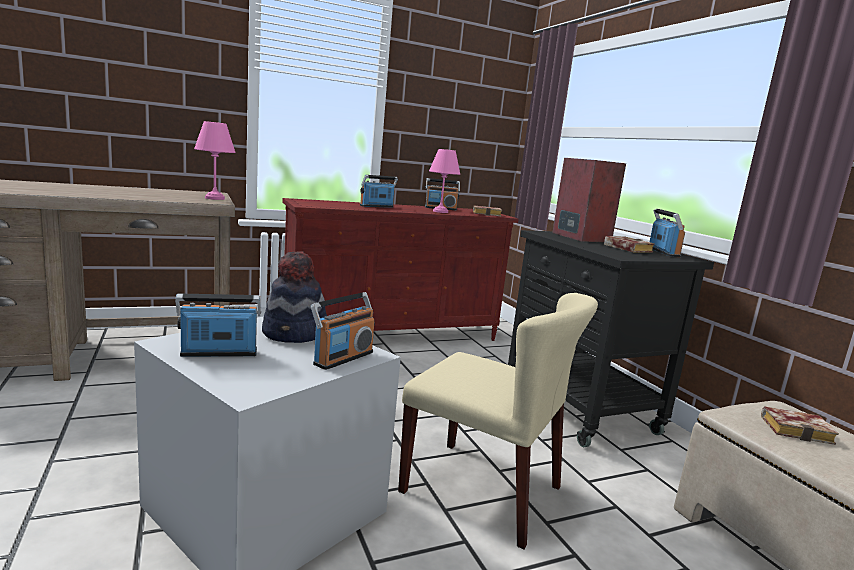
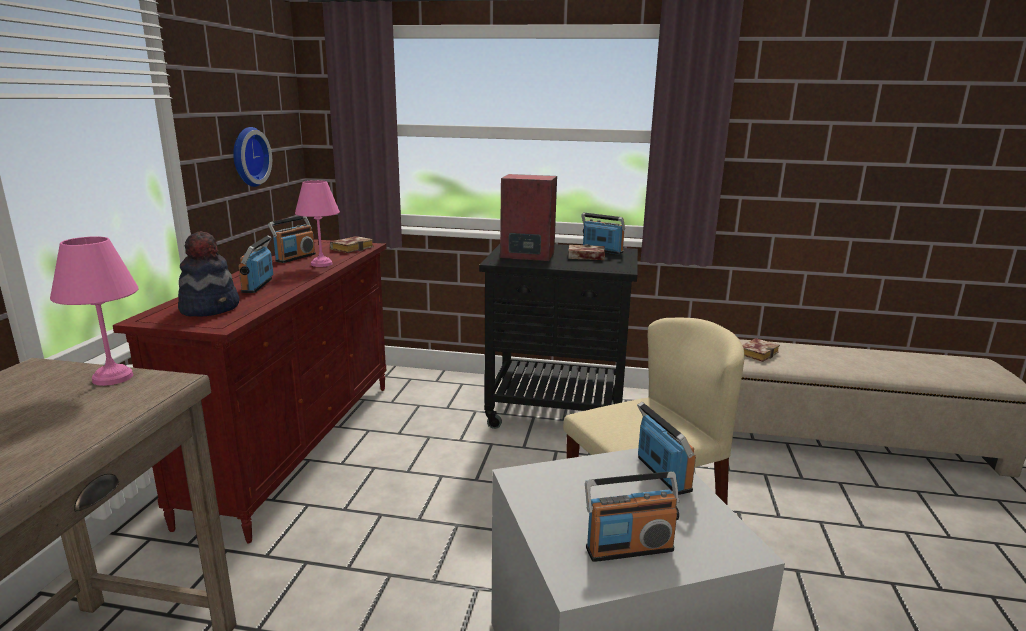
camera: 55 degrees left, 5 degrees up
radio [175,294,261,357] -> radio turned 120 degrees counterclockwise [585,472,679,562]
hat [262,251,327,343] -> hat moved to [178,231,239,316]
none -> wall clock [233,127,272,187]

